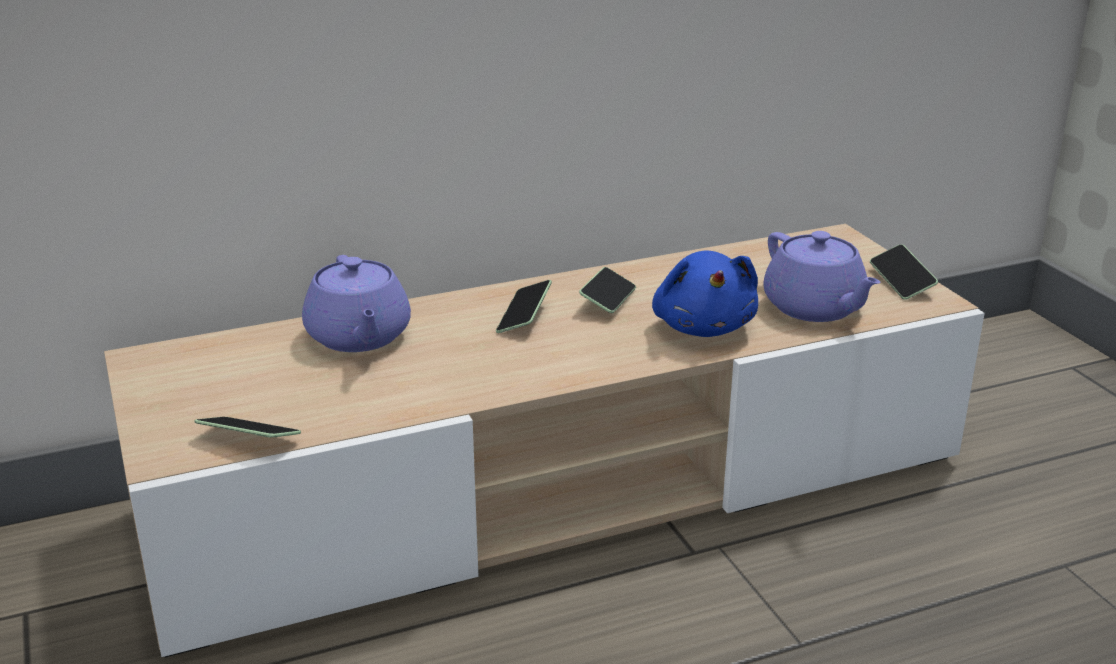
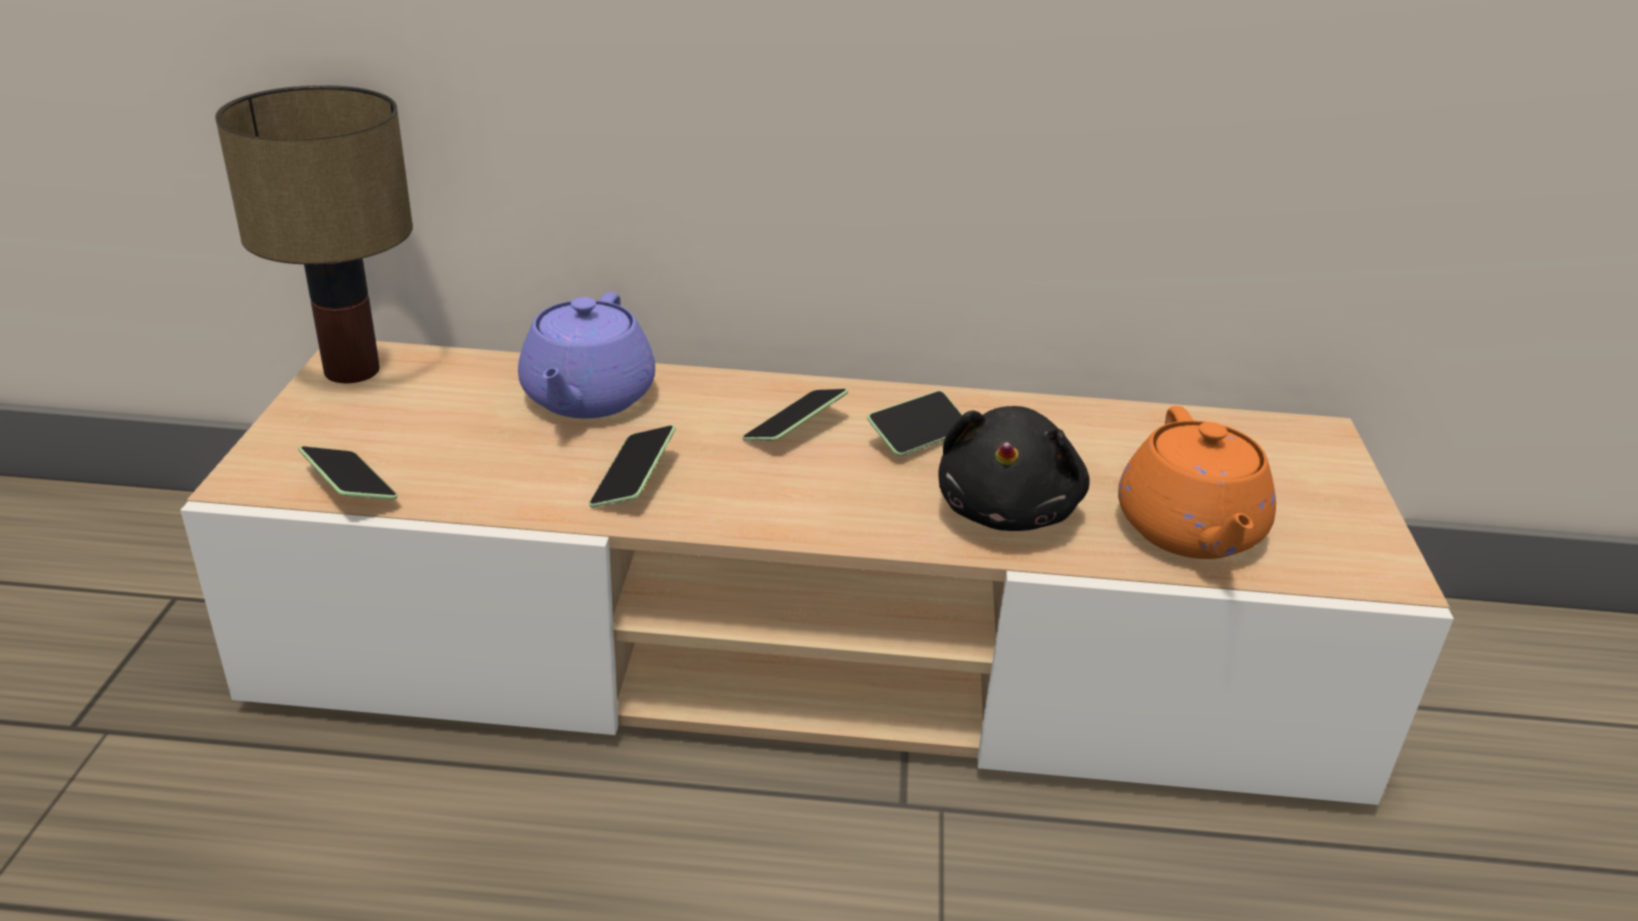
camera: 25 degrees right, 5 degrees up
blue plush toy [652,251,758,337] -> black plush toy [938,406,1090,531]
purple teapot [763,231,881,322] -> orange teapot [1118,406,1276,559]
phone [870,244,938,300] -> phone moved to [589,425,676,508]
none -> table lamp [215,85,413,383]

